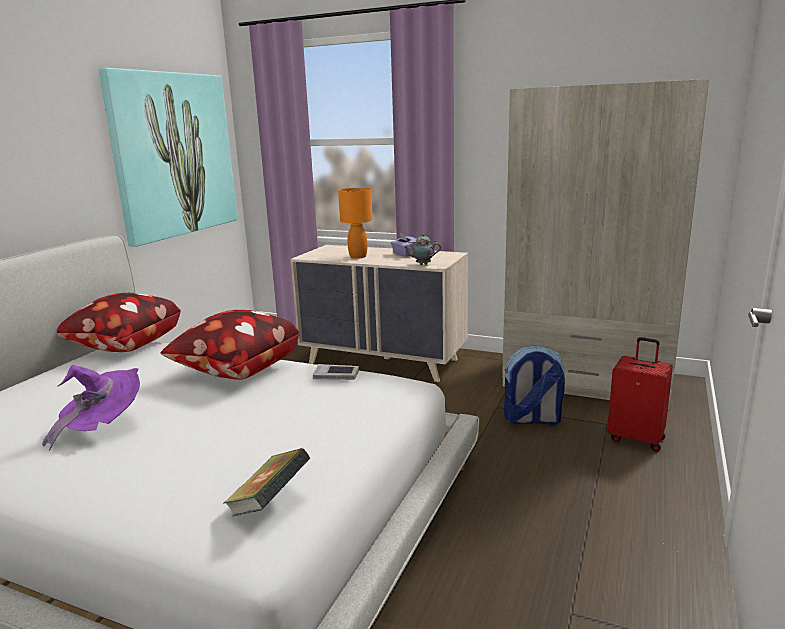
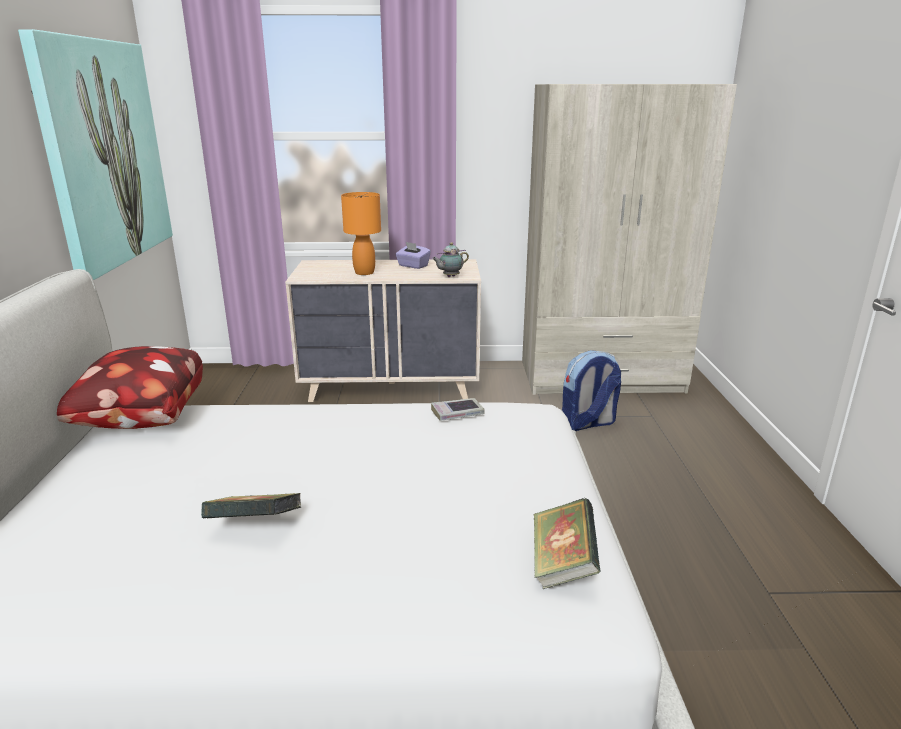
camera: 25 degrees left, 5 degrees up
purple hat [42,366,140,451] -> book [201,493,301,519]
pillow [160,310,300,380] -> none
red suitcase [607,337,673,452] -> none

